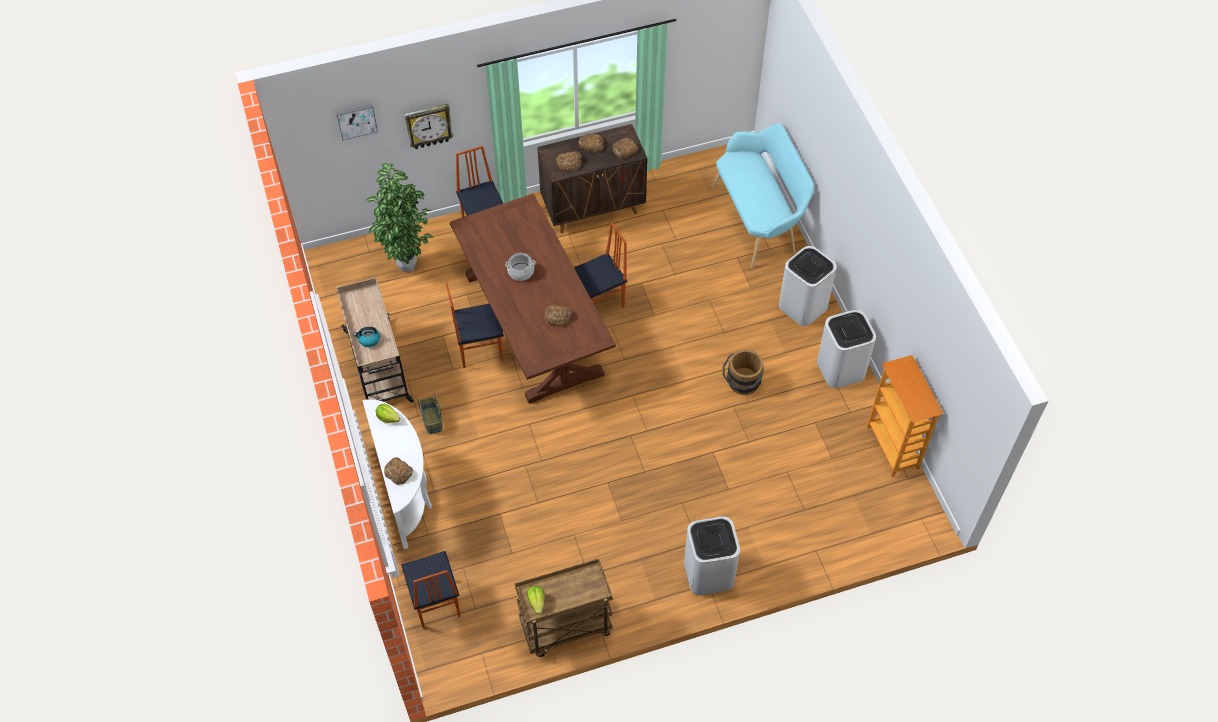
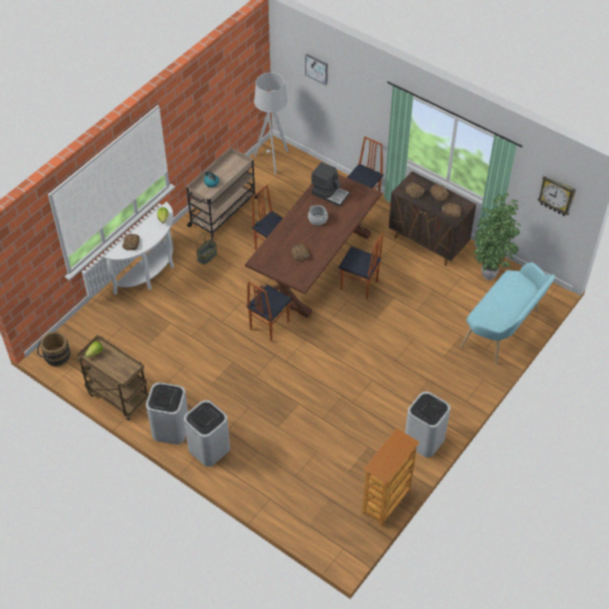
camera: 55 degrees right, 5 degrees down
potted plant [366,163,433,272] -> potted plant moved to [474,193,522,280]
chair [401,551,461,629] -> chair moved to [247,281,292,341]
wall clock [404,103,453,149] -> wall clock moved to [538,174,576,216]
brown bucket [723,350,764,395] -> brown bucket moved to [37,331,70,367]
white trash can [779,246,837,326] -> white trash can moved to [146,382,188,444]
none -> grey floor lamp [254,72,288,174]
none -> coffee machine [311,162,349,207]

